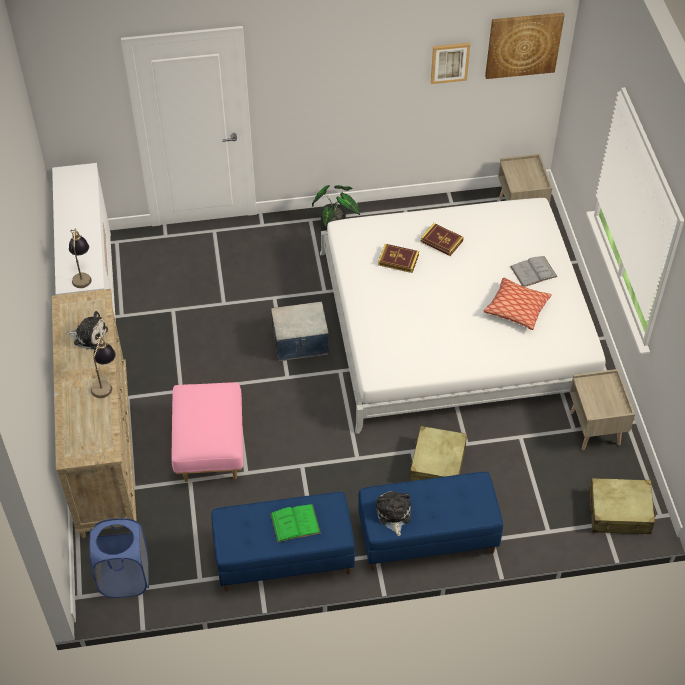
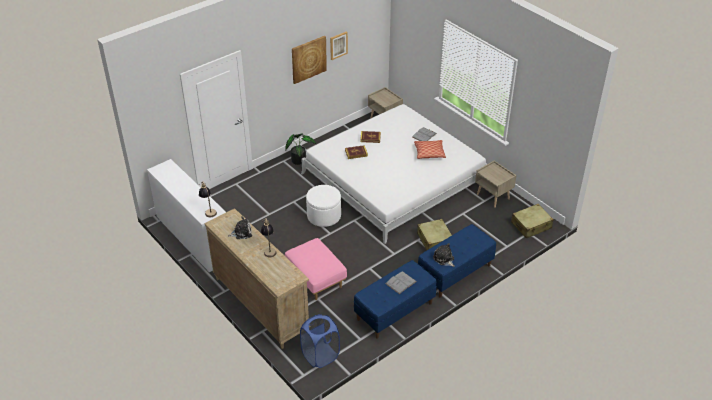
camera: 30 degrees left, 10 degrees down
green book [270,504,321,542] -> grey book [386,271,417,294]
storage box [271,302,330,361] -> white ottoman [306,185,341,227]
picture [485,13,565,79] -> picture moved to [292,36,327,84]

